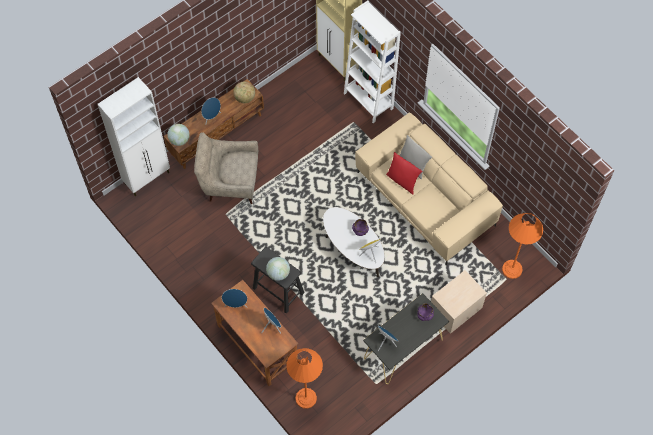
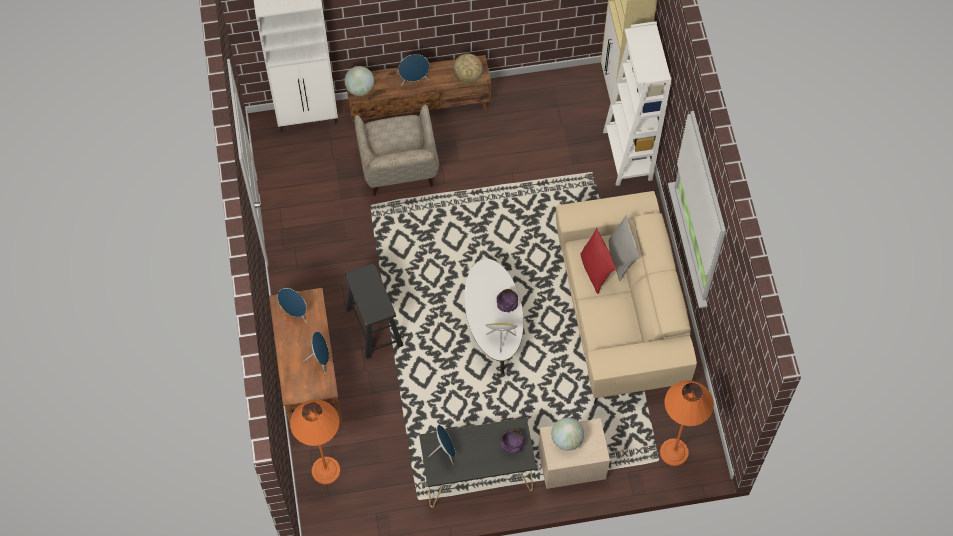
camera: 30 degrees right, 0 degrees up
beige armchair [194,132,258,204] -> beige armchair turned 135 degrees counterclockwise [355,105,439,196]
globe [266,257,290,281] -> globe moved to [551,418,584,451]

